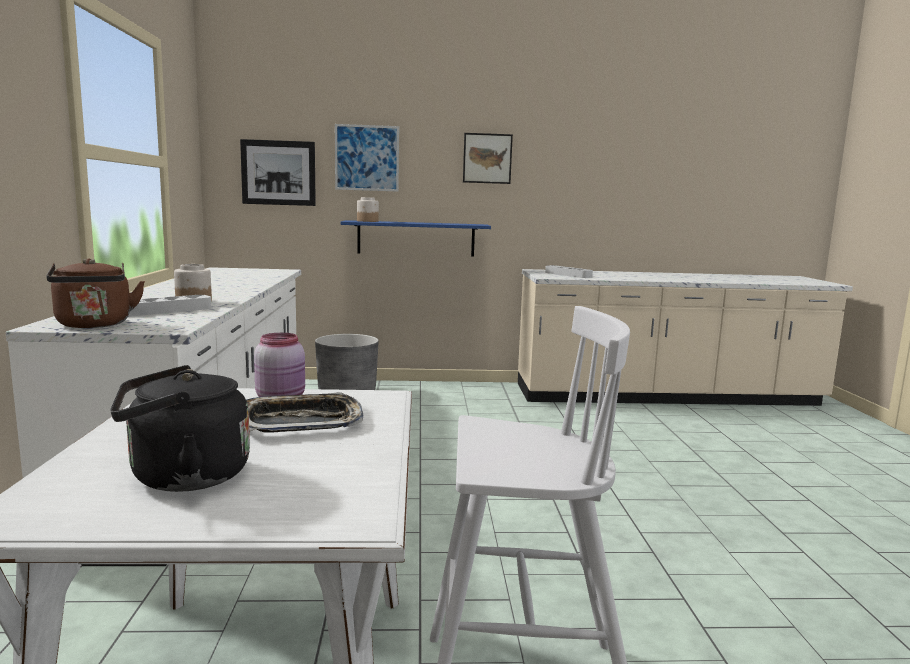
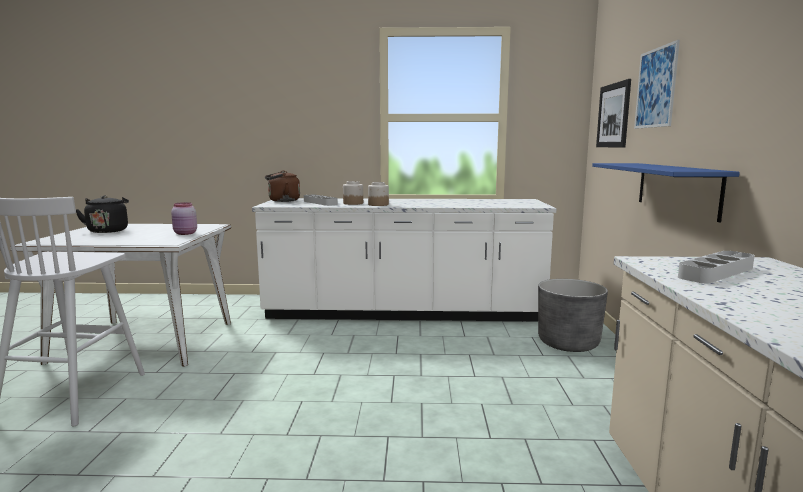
camera: 95 degrees right, 0 degrees up
tray [246,392,363,433] -> none
jar [357,197,379,222] -> jar moved to [368,182,389,206]
picture [463,133,513,184] -> none

